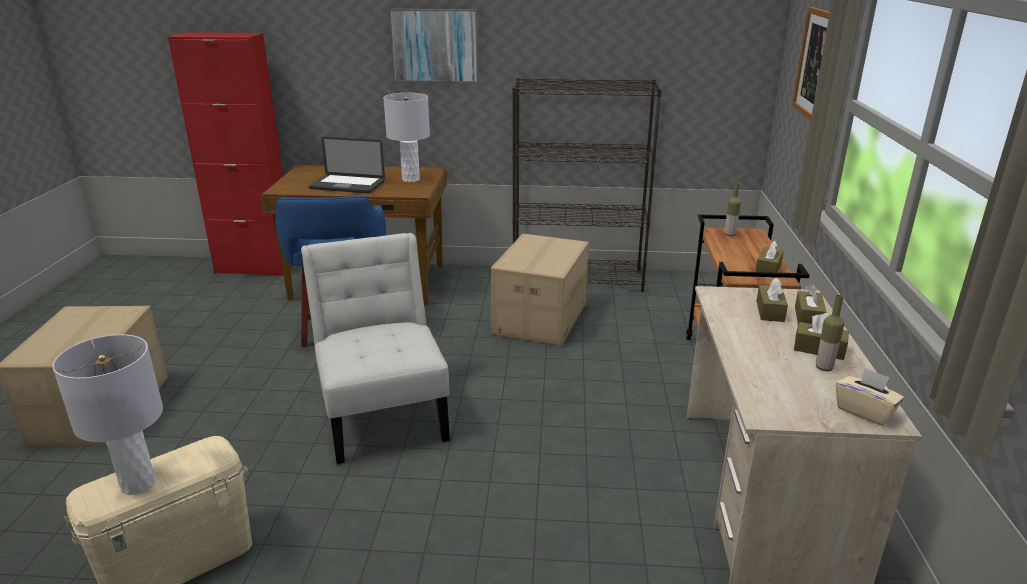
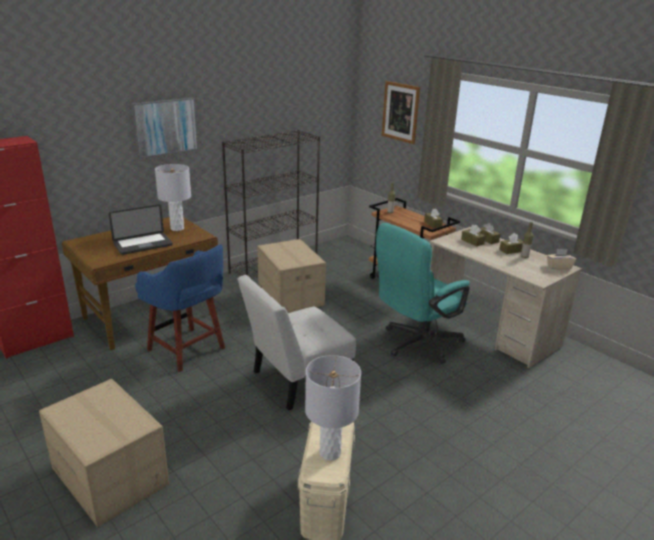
camera: 45 degrees left, 0 degrees up
white chair [301,233,450,464] -> white chair turned 60 degrees counterclockwise [237,275,356,410]
none -> turquoise office chair [376,223,470,364]

